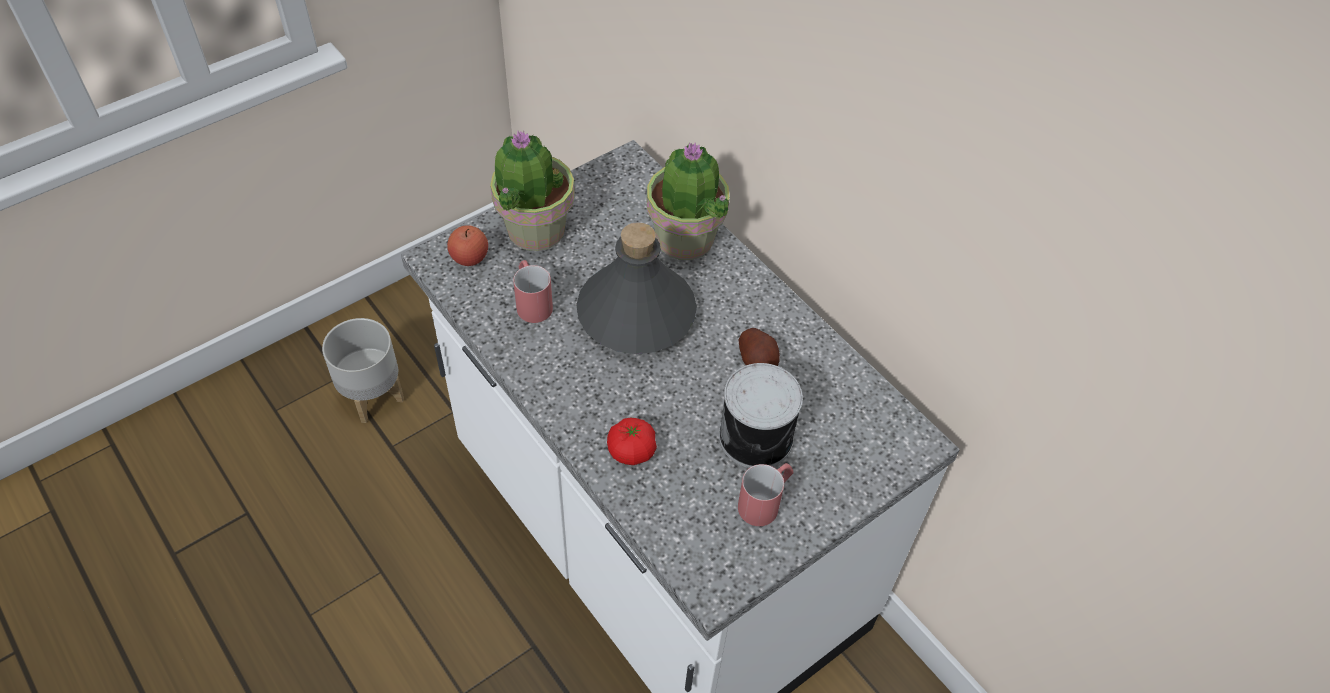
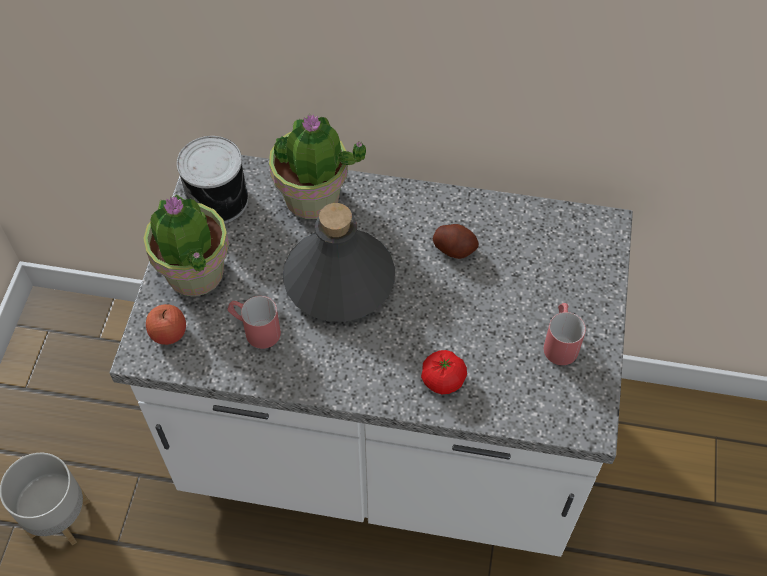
camera: 40 degrees left, 5 degrees up
can [719,363,803,468] -> can moved to [177,136,249,224]

